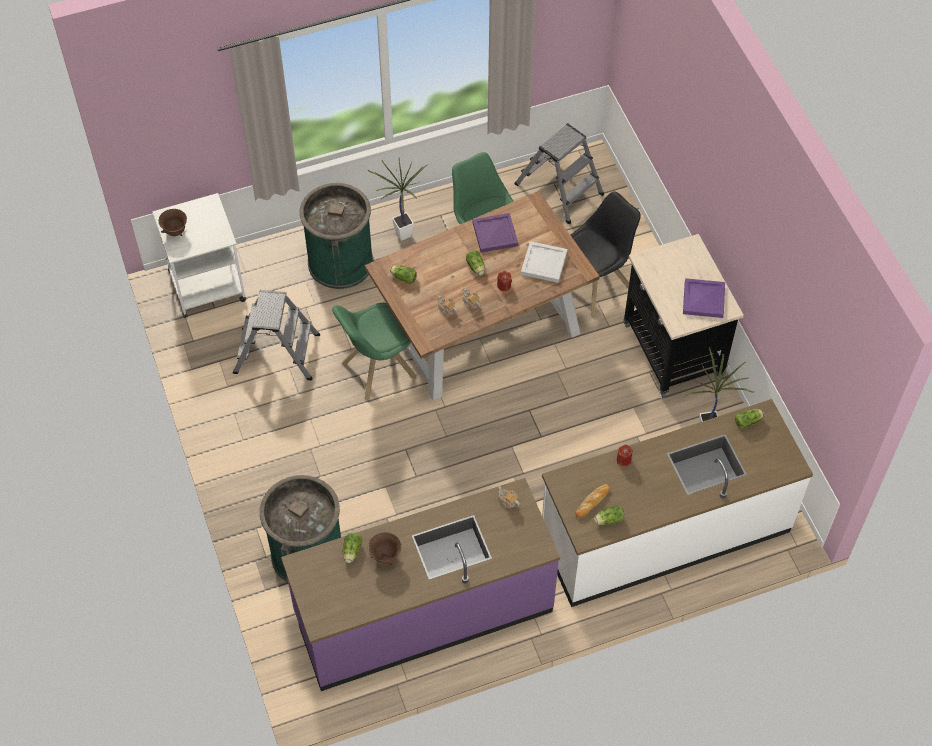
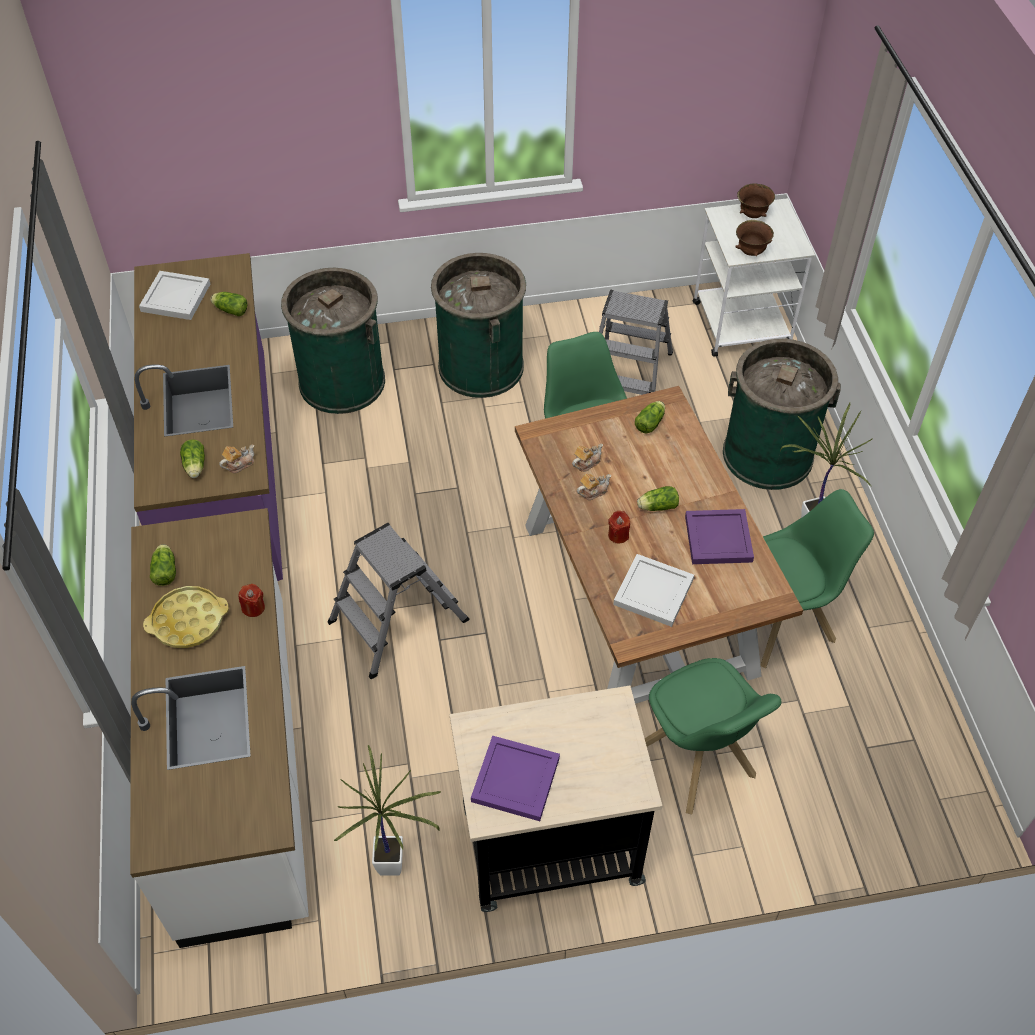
camera: 100 degrees right, 5 degrees down
brown bowl [368,532,401,566] -> brown bowl moved to [735,220,774,256]
grey step ladder [514,123,604,224] -> grey step ladder moved to [328,523,470,679]
black chair [571,191,641,316] -> green chair [645,658,781,814]
bread [575,484,610,518] -> none
lettuce [735,409,764,428] -> lettuce moved to [180,439,205,478]
none -> white tray [139,271,210,320]
none -> yellow tray [143,586,229,648]
none -> green trash can [431,253,526,398]

